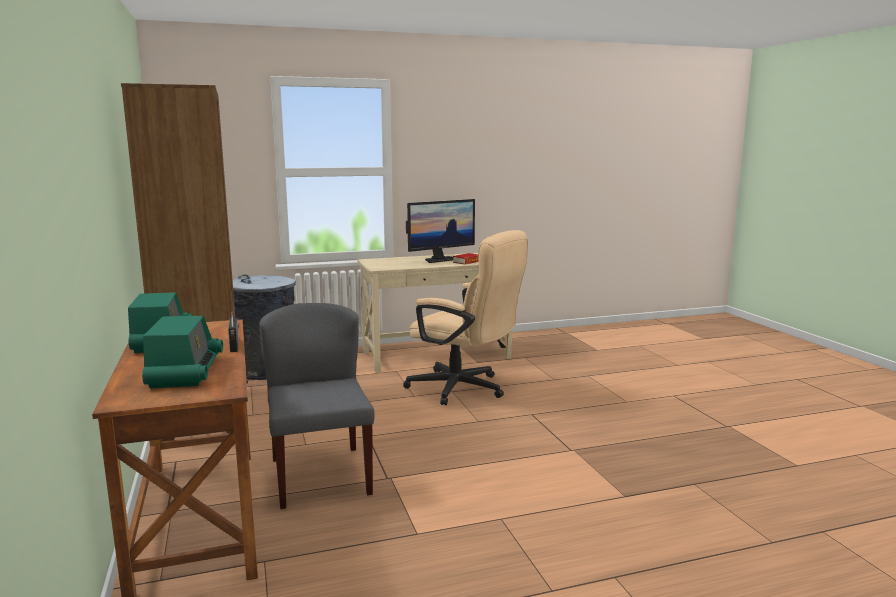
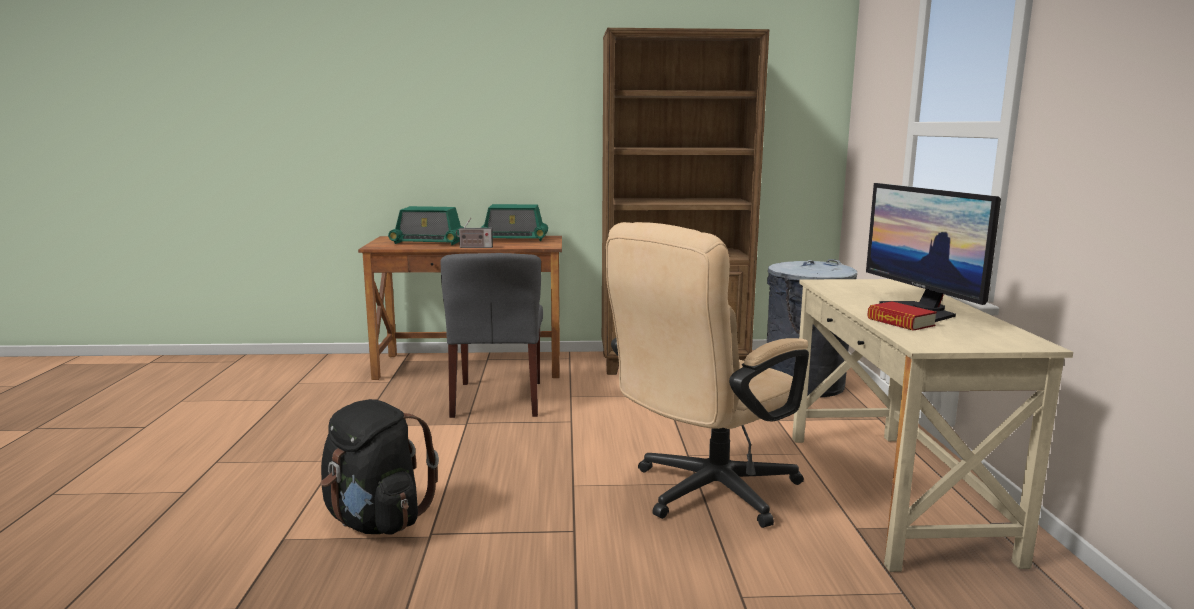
camera: 105 degrees right, 0 degrees up
grey chair [259,303,375,509] -> grey chair turned 90 degrees clockwise [440,253,543,418]
none -> black backpack [321,399,439,535]

